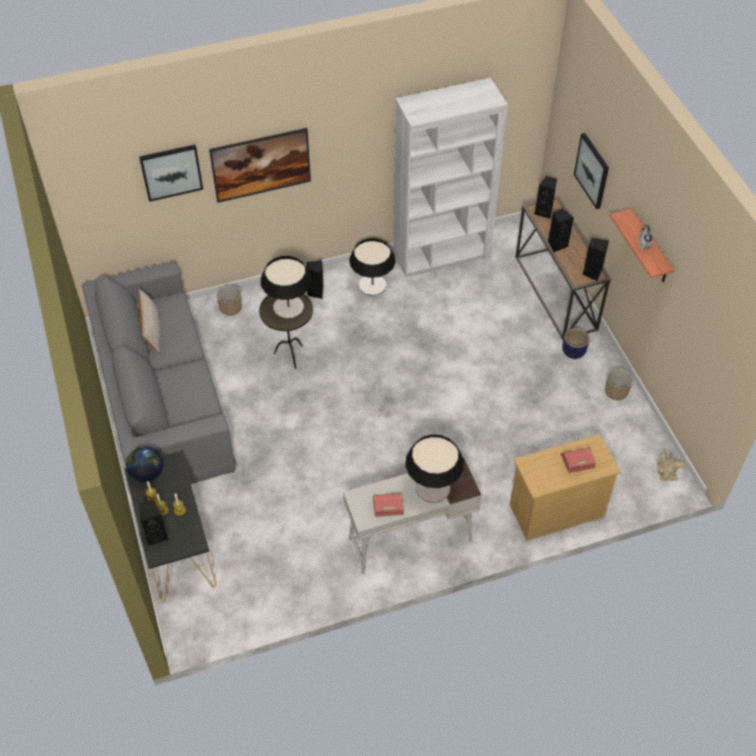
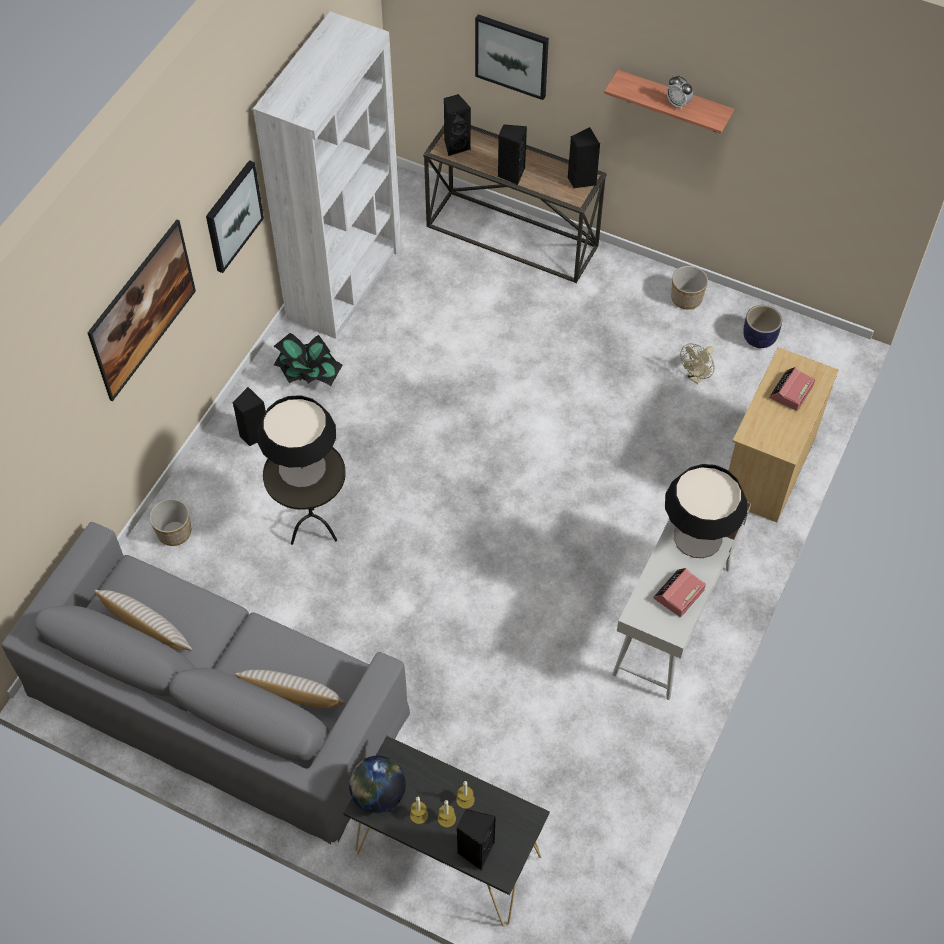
camera: 45 degrees left, 5 degrees up
picture [139,145,203,202] -> picture moved to [206,160,264,273]
table lamp [349,238,396,296] -> potted plant [273,333,343,386]
planter [562,328,589,359] -> planter moved to [743,305,782,348]
beige fan [657,449,685,481] -> beige fan moved to [680,344,715,384]
none -> beige pillow [235,670,346,708]

